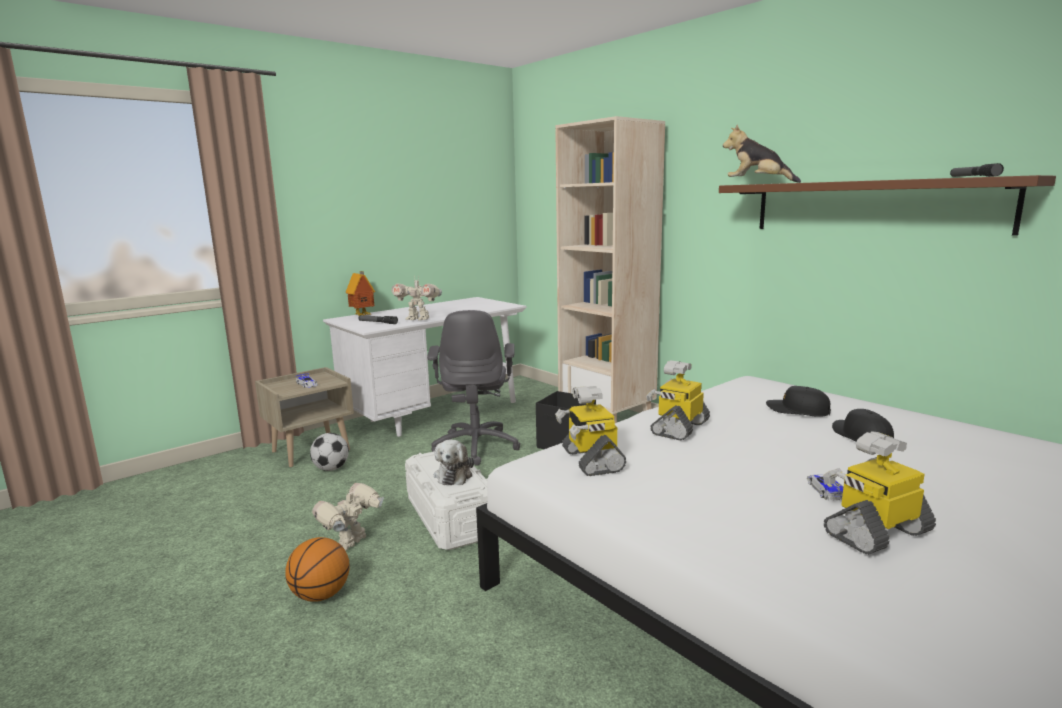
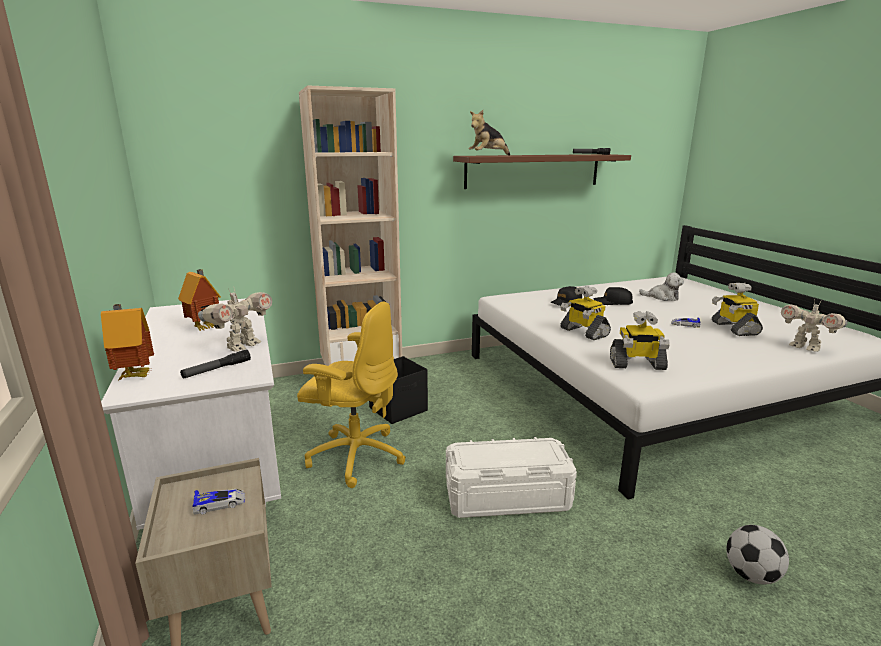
camera: 70 degrees left, 5 degrees up
basketball [285,537,349,602] -> none
football [310,433,349,471] -> football moved to [726,525,789,584]
toy robot [312,483,384,550] -> toy robot moved to [781,300,848,352]
grey office chair [427,310,520,466] -> yellow office chair [297,301,406,488]
plush toy [434,439,474,485] -> plush toy moved to [639,272,684,301]
none -> toy house [178,269,221,331]

